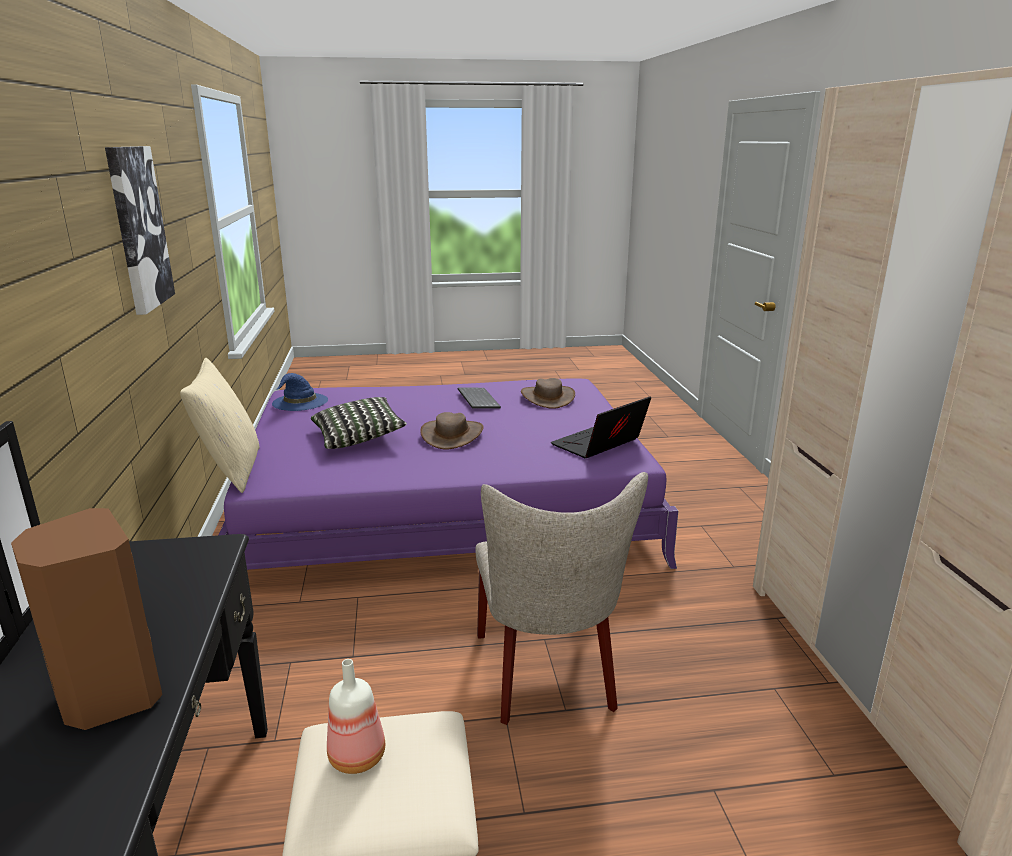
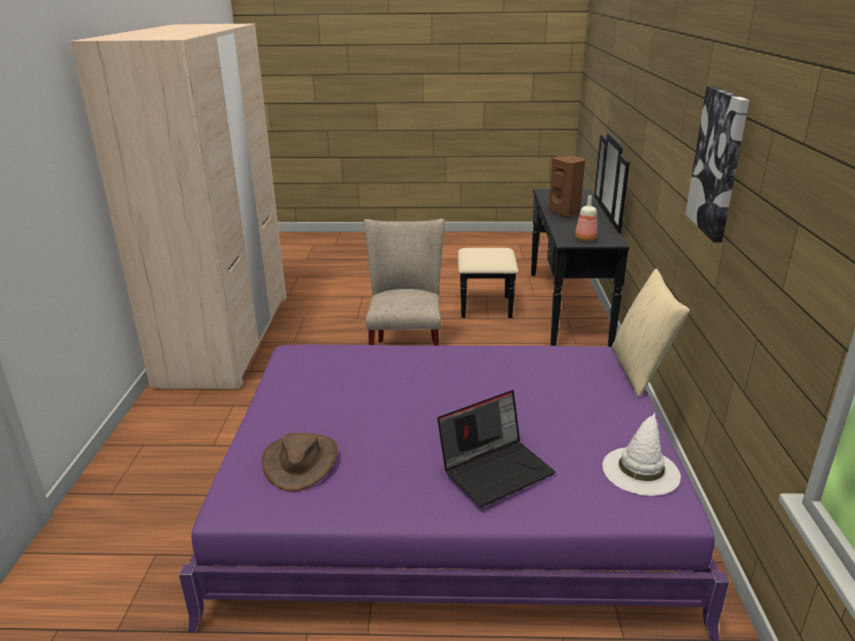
camera: 170 degrees left, 5 degrees up
blue hat [272,373,328,411] -> white hat [602,413,681,496]
pillow [311,397,407,449] -> none
bottle [327,659,385,774] -> bottle moved to [575,195,597,241]
brown hat [420,412,484,449] -> none
keyboard [458,387,501,409] -> none
laptop [551,396,651,459] -> laptop moved to [437,390,556,507]

